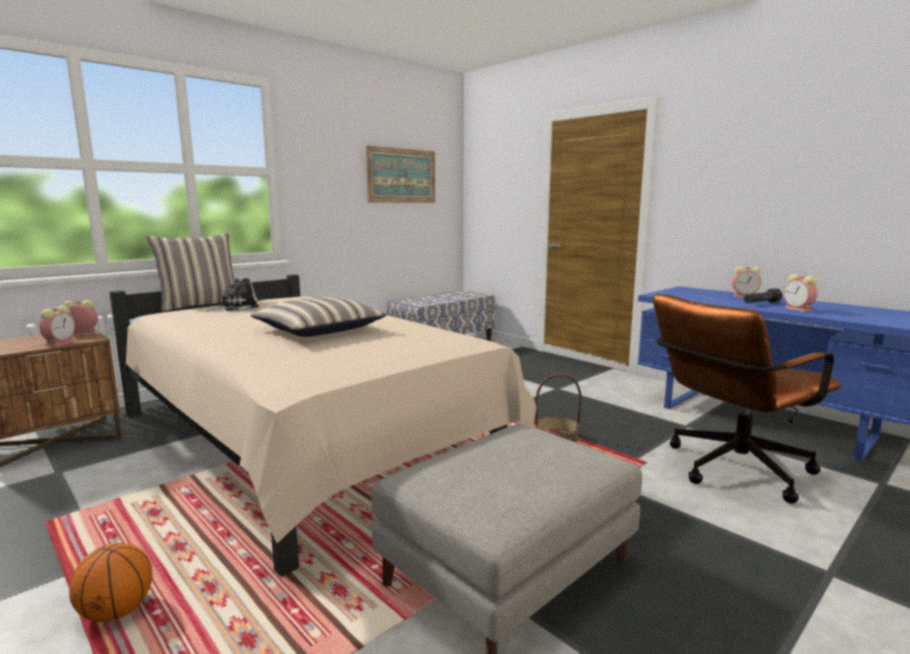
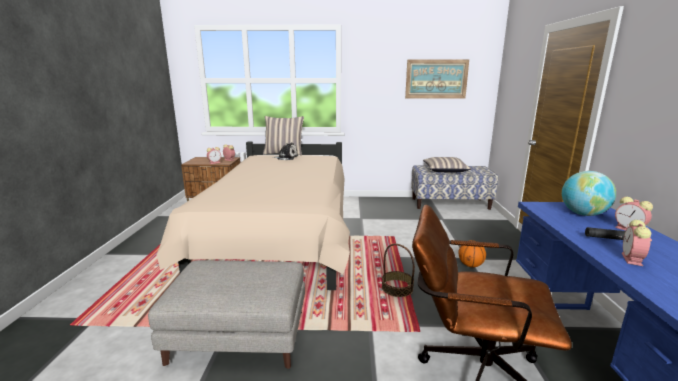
camera: 45 degrees right, 5 degrees up
basketball [69,543,153,622] -> basketball moved to [458,240,486,267]
pillow [251,296,387,337] -> pillow moved to [423,157,472,172]
none -> globe [562,171,616,216]

